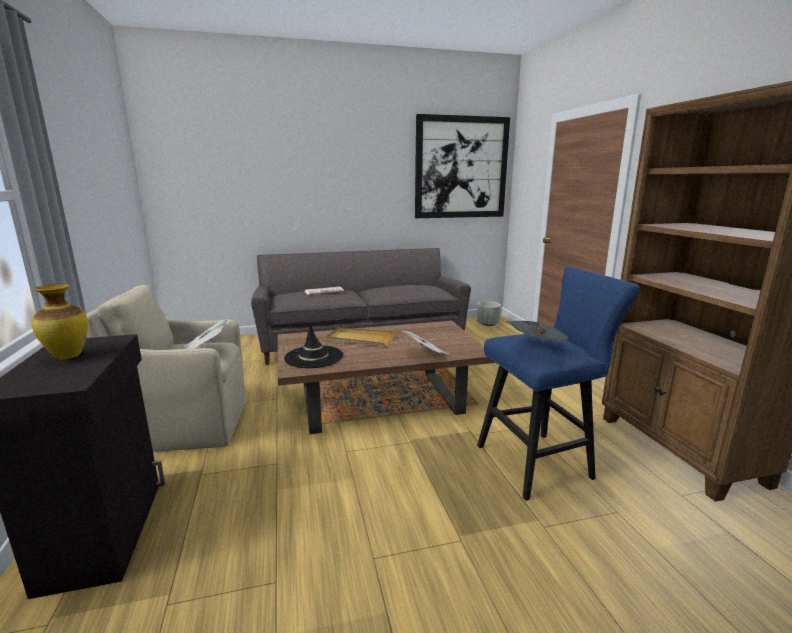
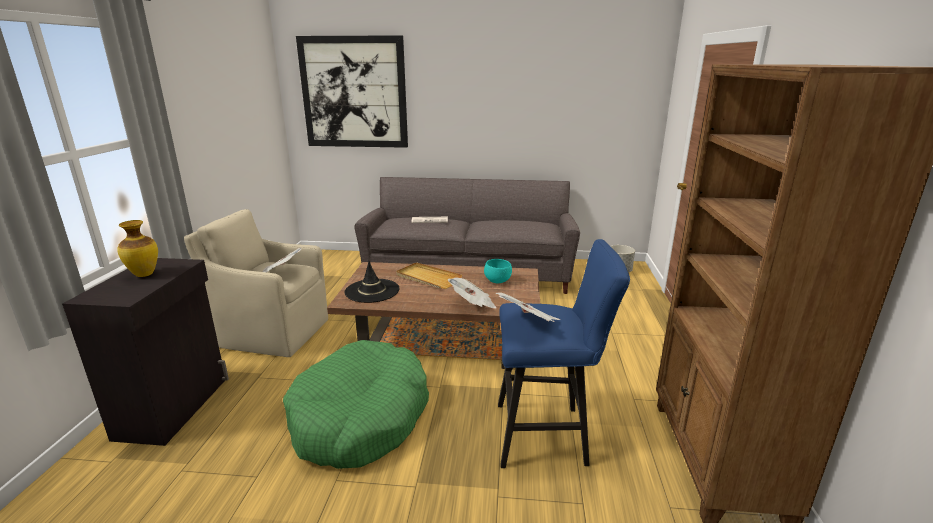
camera: 20 degrees right, 5 degrees up
picture [415,114,510,218] -> picture moved to [296,35,408,148]
none -> green dog bed [283,340,429,469]
none -> turquoise bowl [484,259,512,283]

